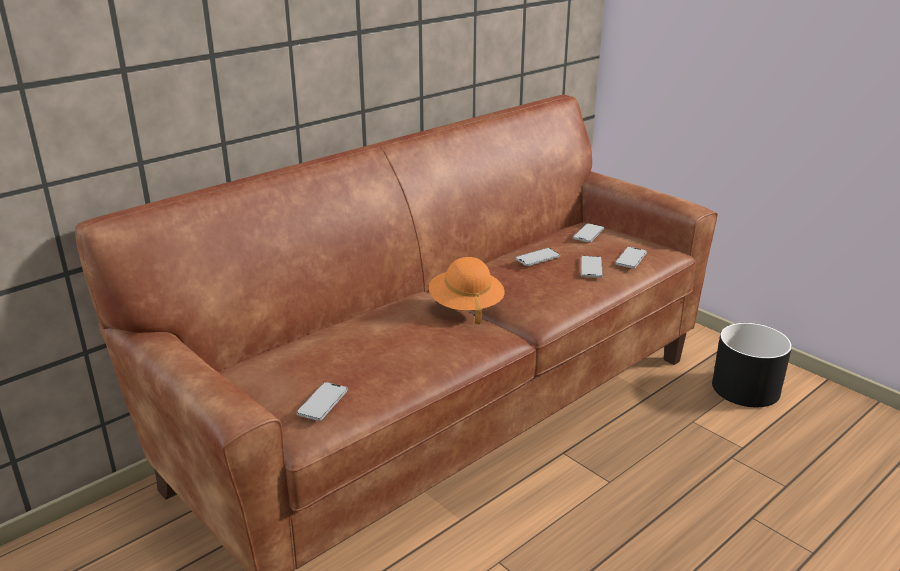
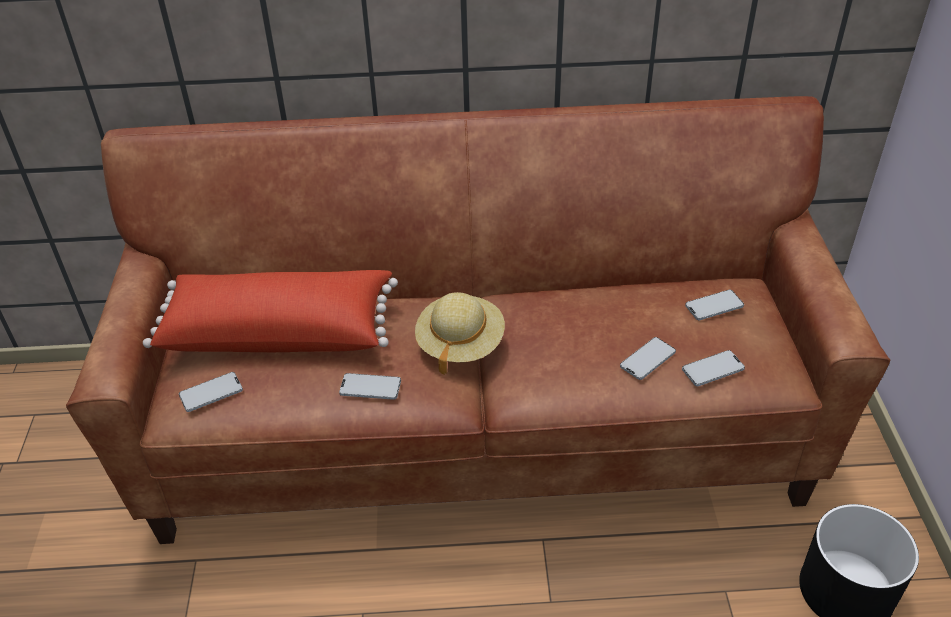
camera: 40 degrees right, 15 degrees up
orange hat [428,257,505,325] -> beige hat [415,292,505,375]
phone [516,248,560,266] -> phone moved to [339,373,401,400]
none -> red pillow [143,270,398,352]

